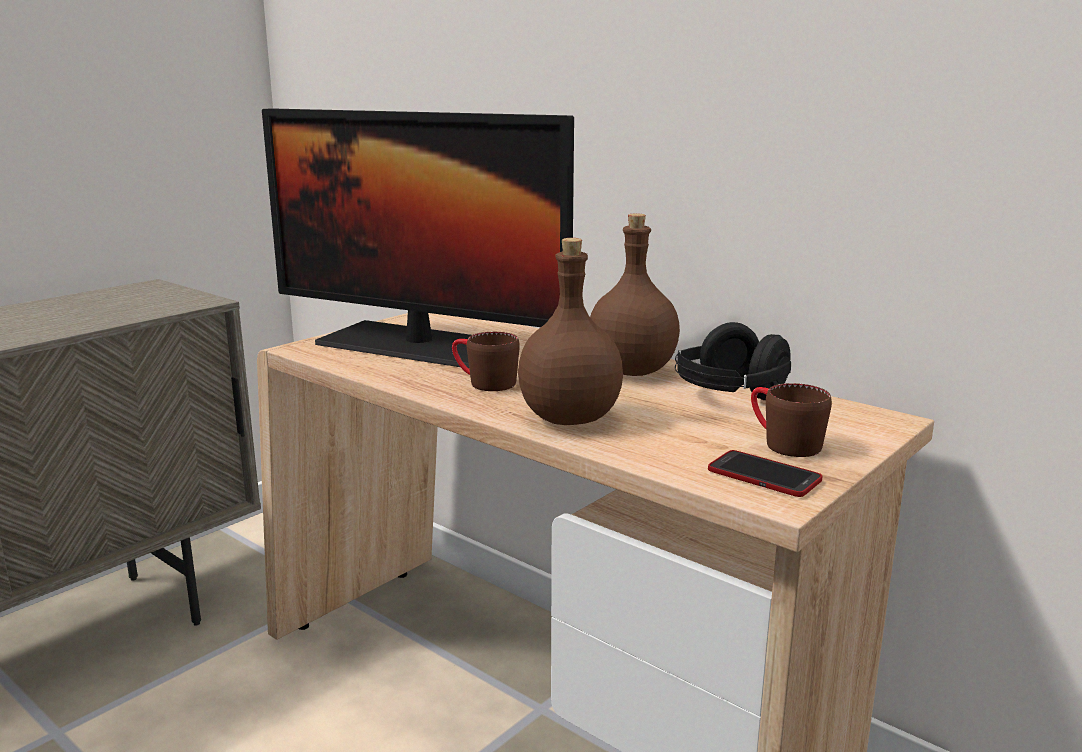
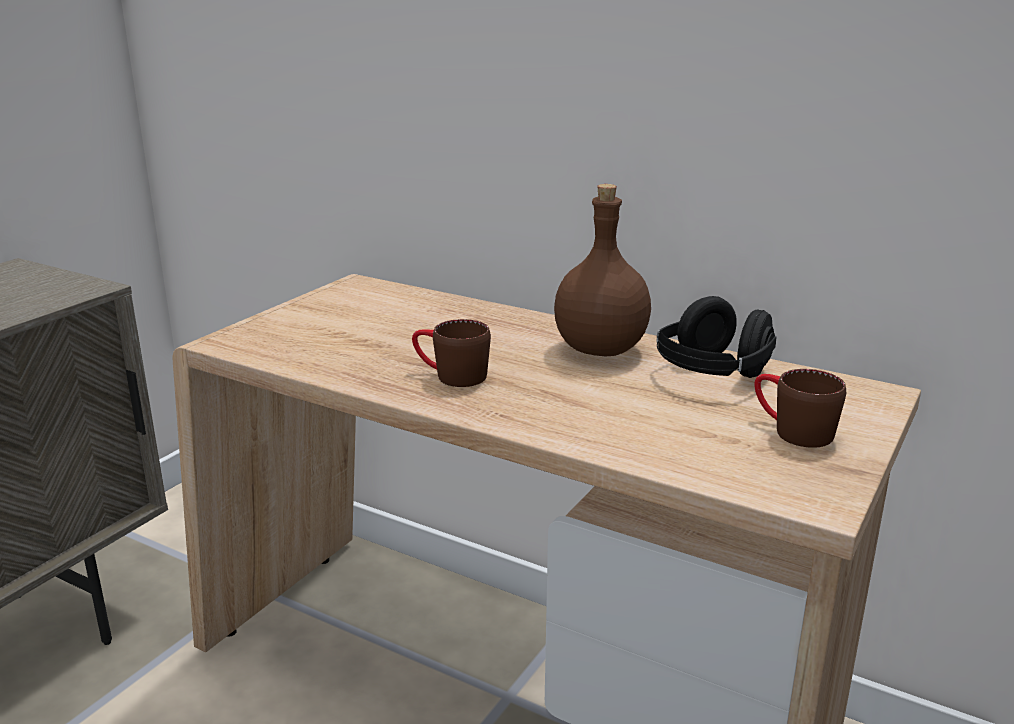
camera: 10 degrees left, 5 degrees up
monitor [262,108,574,368] -> none
brown bottle [518,238,623,425] -> none
phone [708,450,822,497] -> none

